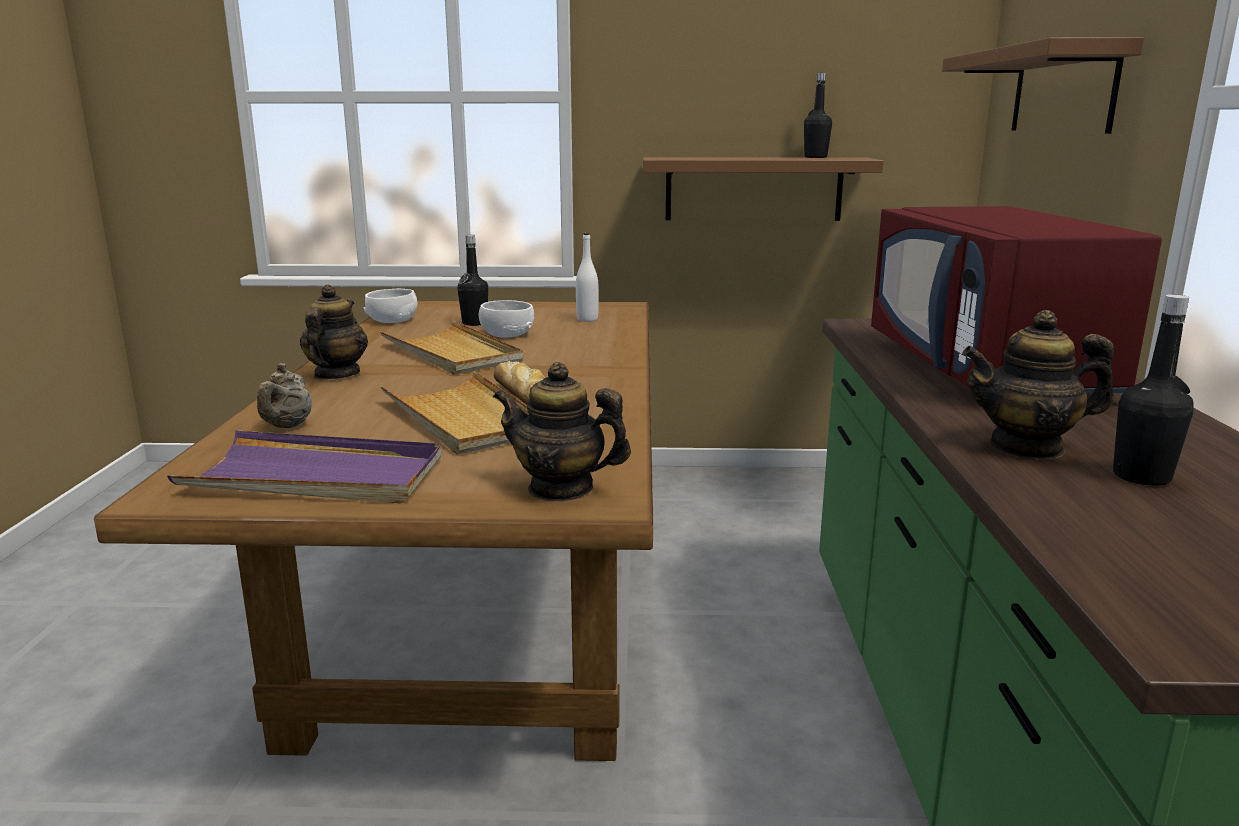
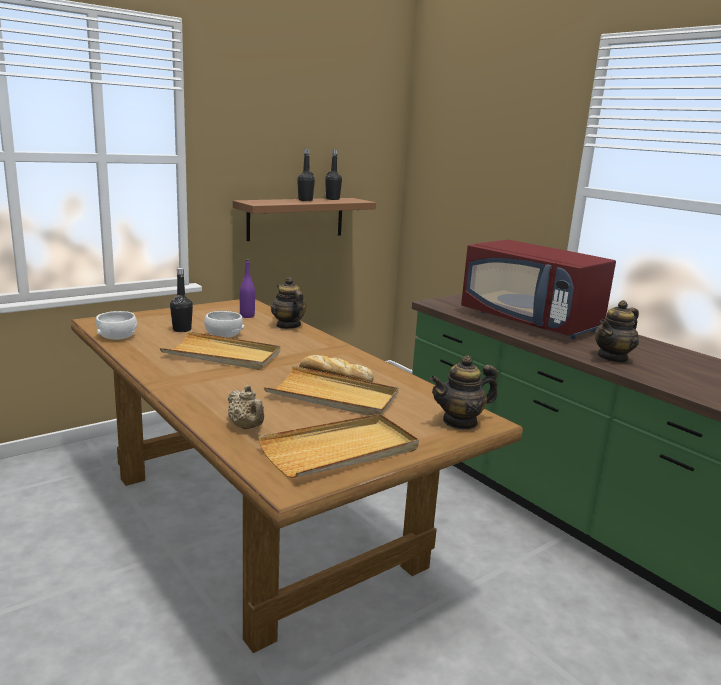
camera: 40 degrees left, 0 degrees up
purple tray [167,430,442,504] -> beige tray [258,414,419,478]
teapot [300,285,368,380] -> teapot moved to [271,277,306,329]
white bottle [576,233,599,322] -> purple bottle [240,259,255,318]
brown shelf [942,37,1144,134] -> none
black bottle [1113,294,1194,486] -> black bottle moved to [297,149,315,201]

